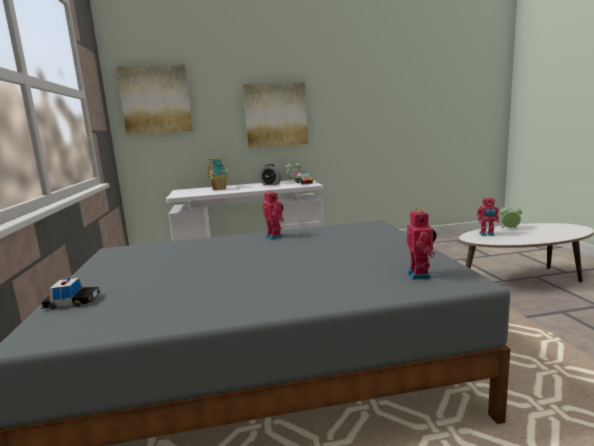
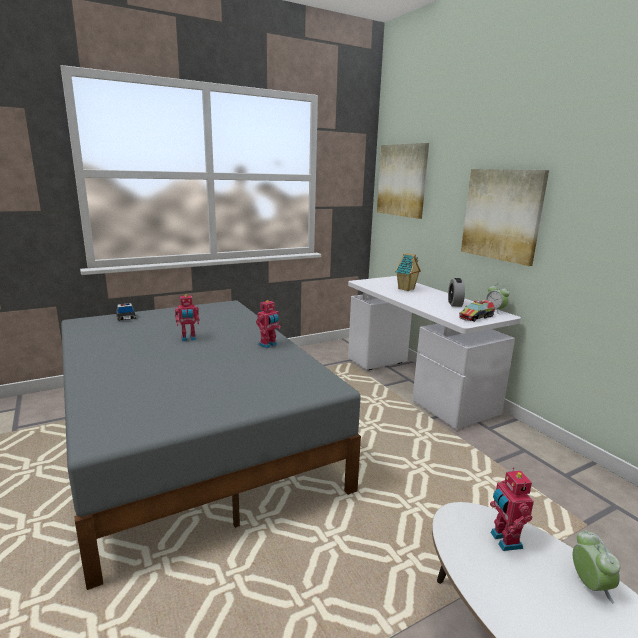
camera: 70 degrees right, 5 degrees up
toy robot [407,208,437,280] -> toy robot moved to [175,294,199,341]

